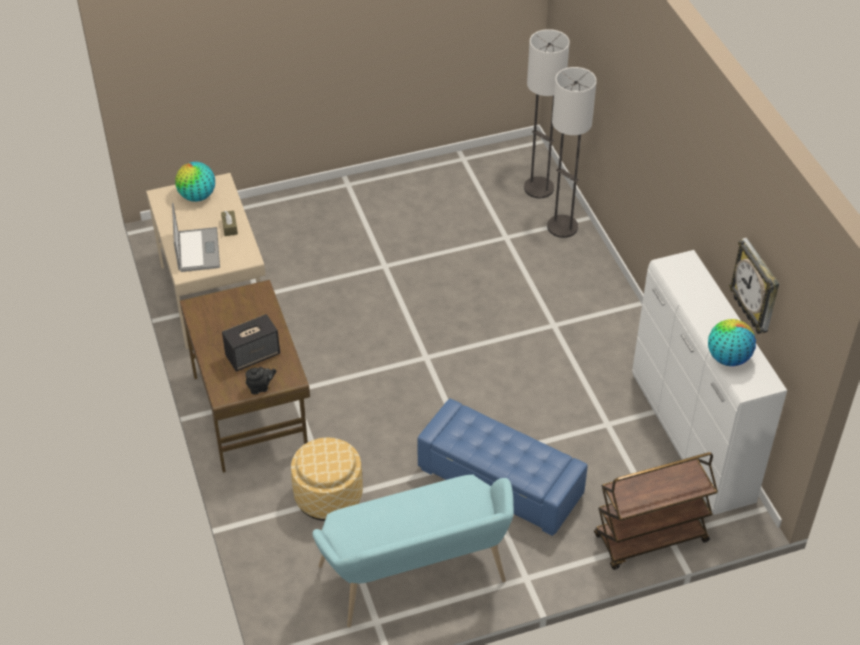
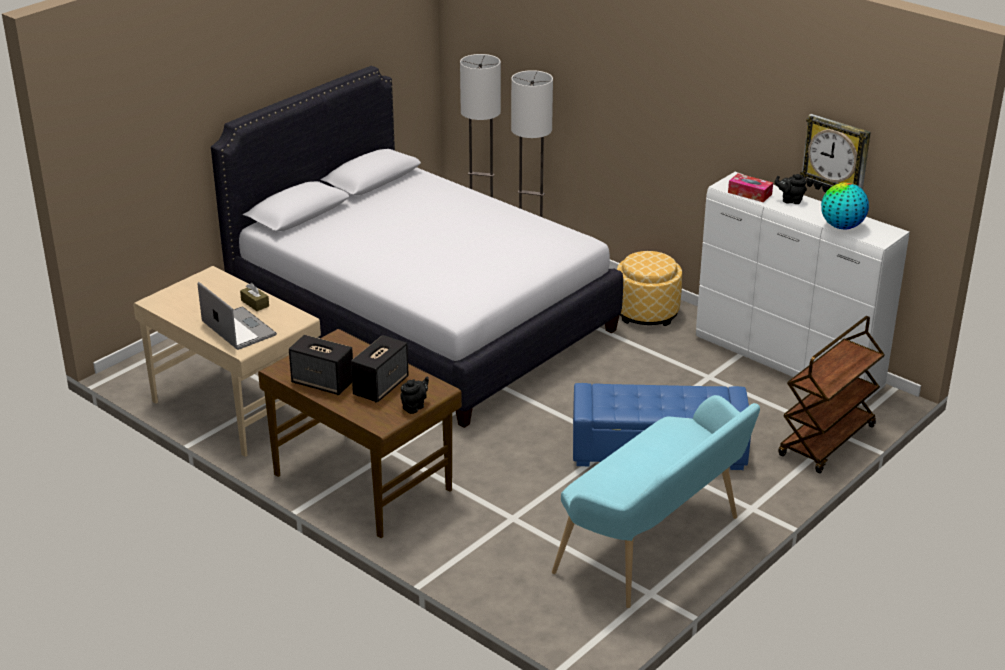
camera: 30 degrees left, 15 degrees down
globe [175,162,215,202] -> none
ottoman [291,437,363,521] -> ottoman moved to [617,251,682,326]
none -> white bed [211,66,623,428]
none -> speaker [289,335,353,395]
none -> tissue box [728,173,773,202]
none -> black teapot [775,174,807,204]

